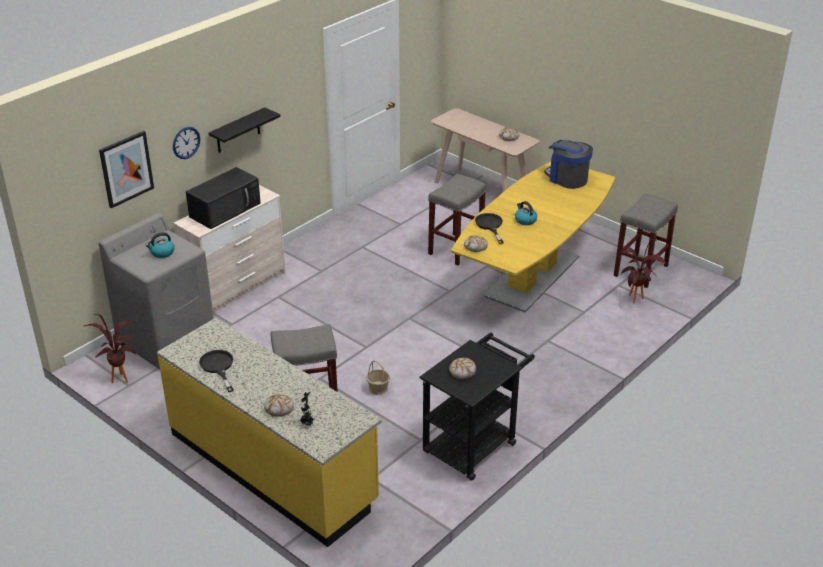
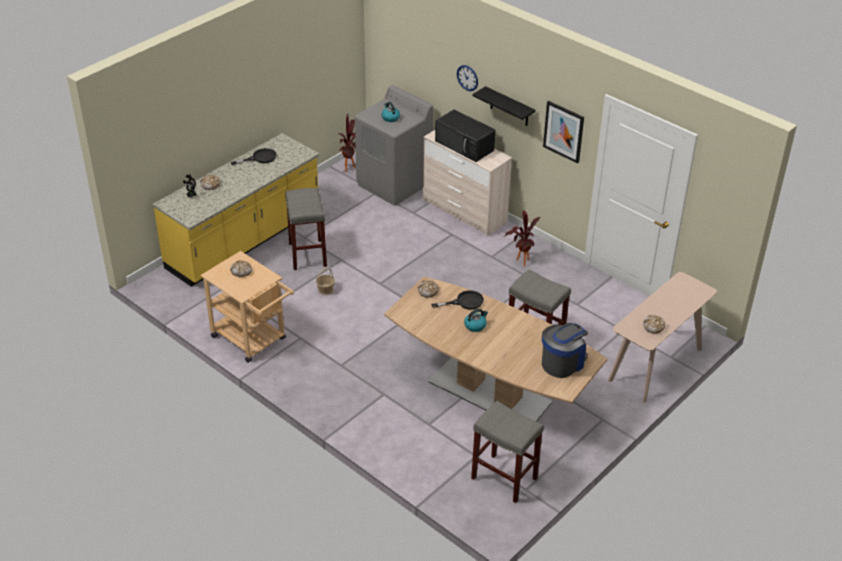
camera: 90 degrees right, 5 degrees up
picture [99,131,154,208] -> picture moved to [543,101,584,164]
black cart [419,332,535,481] -> beige cart [200,251,294,363]
yellow dining table [451,162,615,312] -> brown dining table [384,277,607,421]
potted plant [621,239,666,303] -> potted plant moved to [503,211,540,267]

